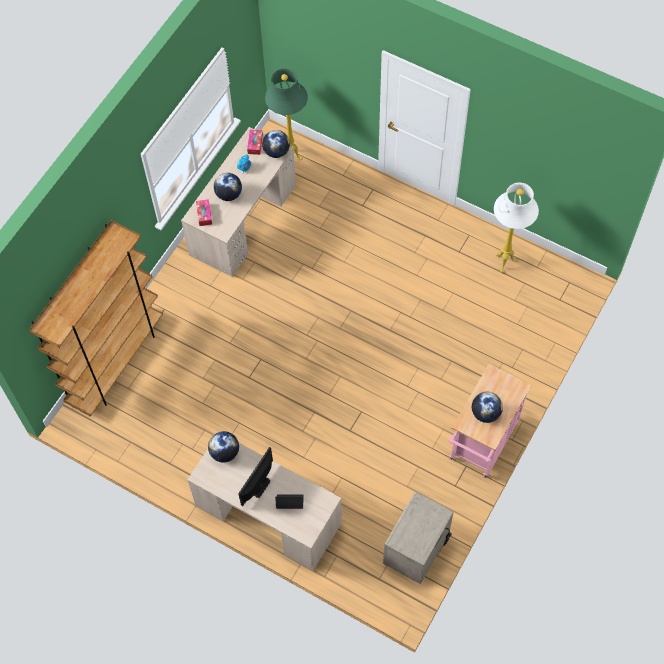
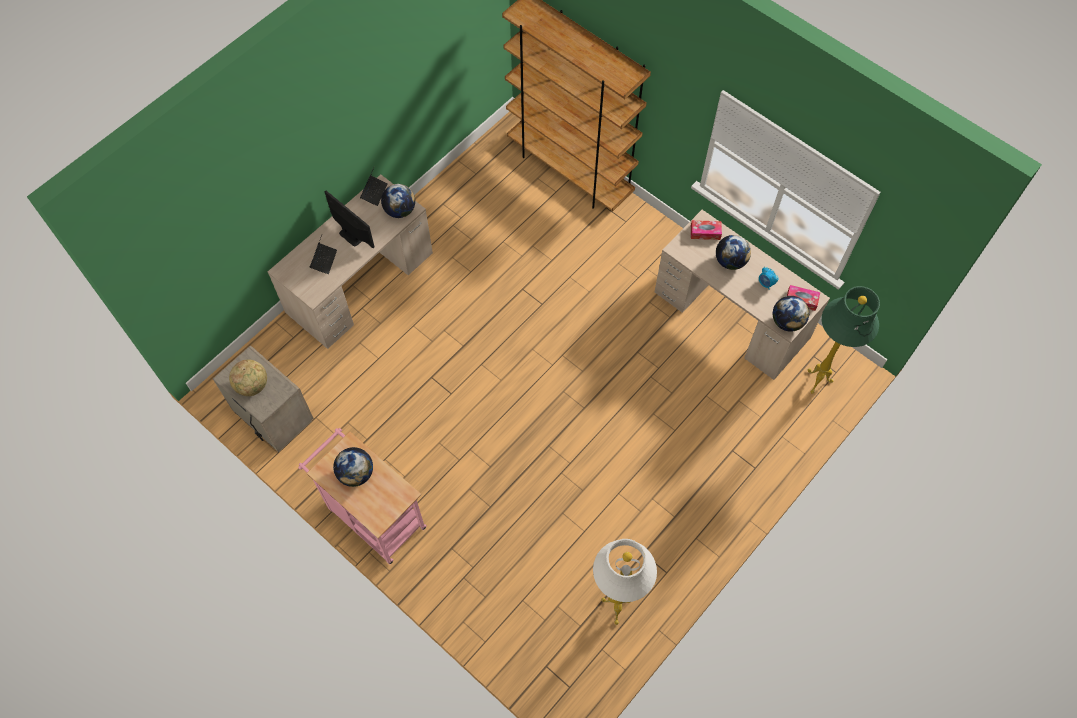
camera: 100 degrees right, 0 degrees up
none -> globe [229,359,267,396]
none -> laptop [360,168,388,206]

